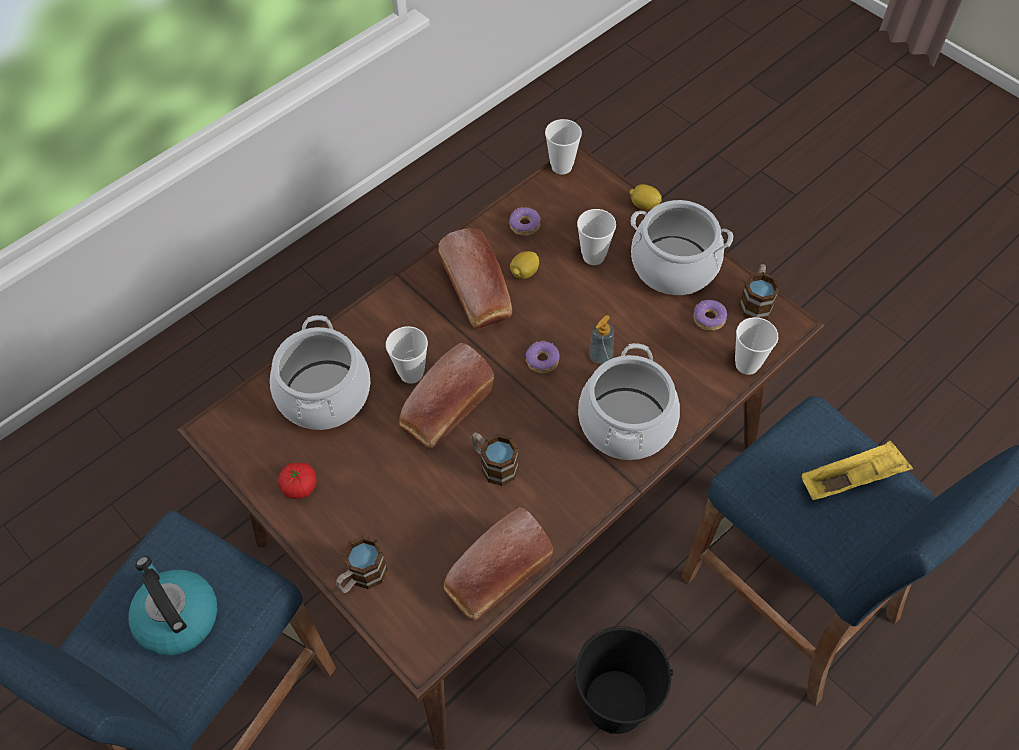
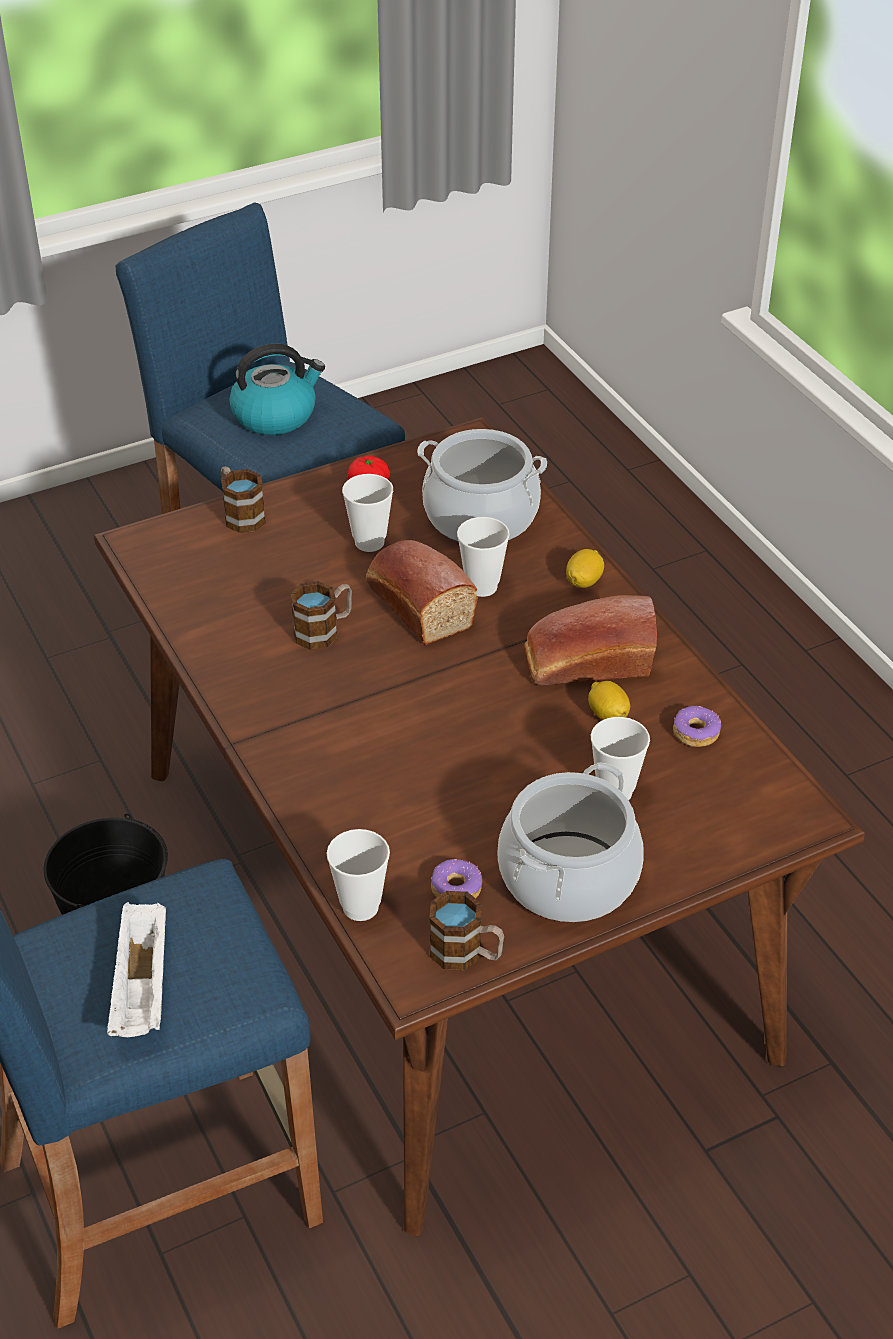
camera: 105 degrees right, 15 degrees down
bread [444,507,553,621] -> none
donut [526,340,560,373] -> none
cup [545,119,582,175] -> cup moved to [342,474,393,552]
cooking pot [578,343,680,460] -> none
soap dispenser [589,315,614,365] -> none
lemon [629,184,662,210] -> lemon moved to [566,549,604,588]
yellow tray [802,441,913,500] -> white tray [107,902,166,1037]

